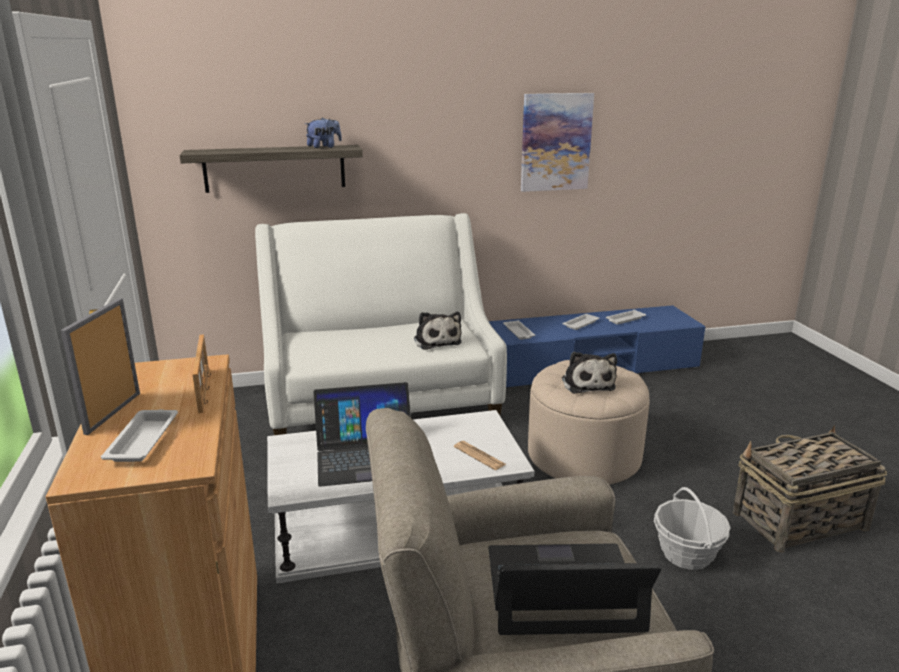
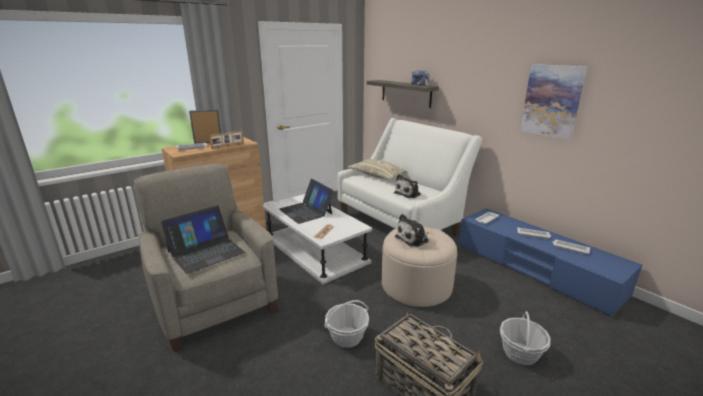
camera: 65 degrees right, 0 degrees up
laptop [488,543,661,635] -> laptop turned 75 degrees clockwise [161,205,245,274]
none -> beige pillow [347,159,407,180]
none -> basket [500,311,551,365]

